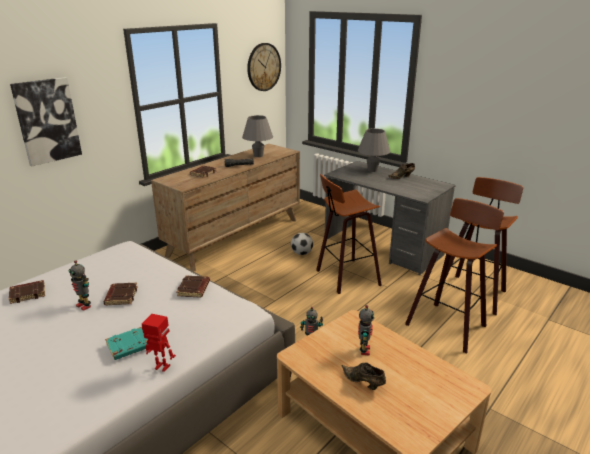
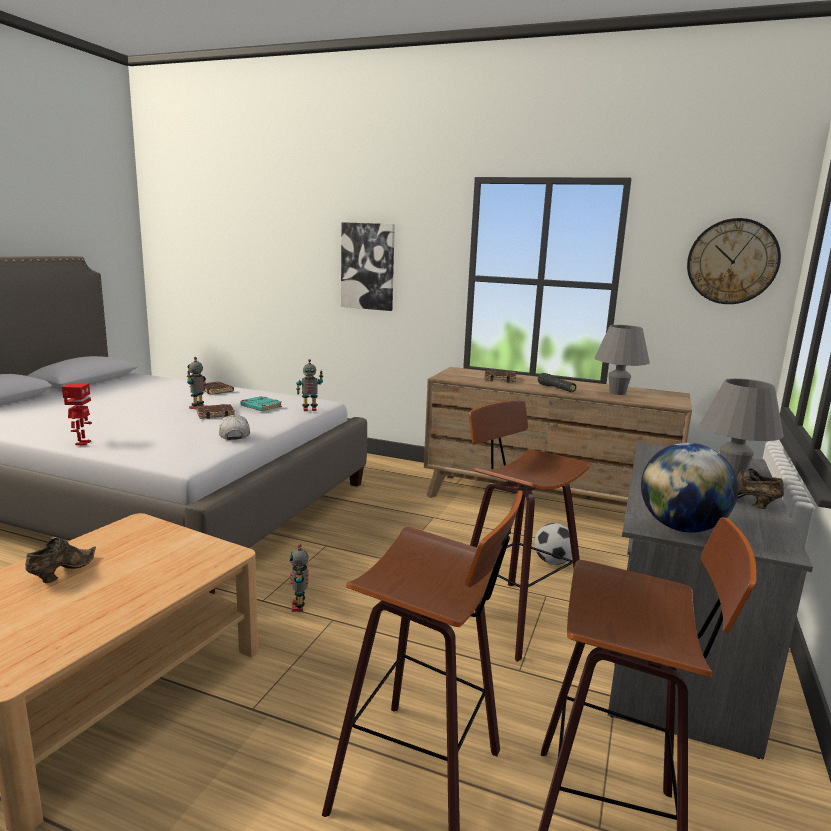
camera: 70 degrees right, 10 degrees down
turquoise book [105,327,148,360] -> turquoise book moved to [240,396,282,411]
brown book [176,275,210,297] -> white cap [219,415,250,440]
toy robot [358,305,374,356] -> toy robot moved to [296,359,323,411]
none -> globe [641,443,738,533]

